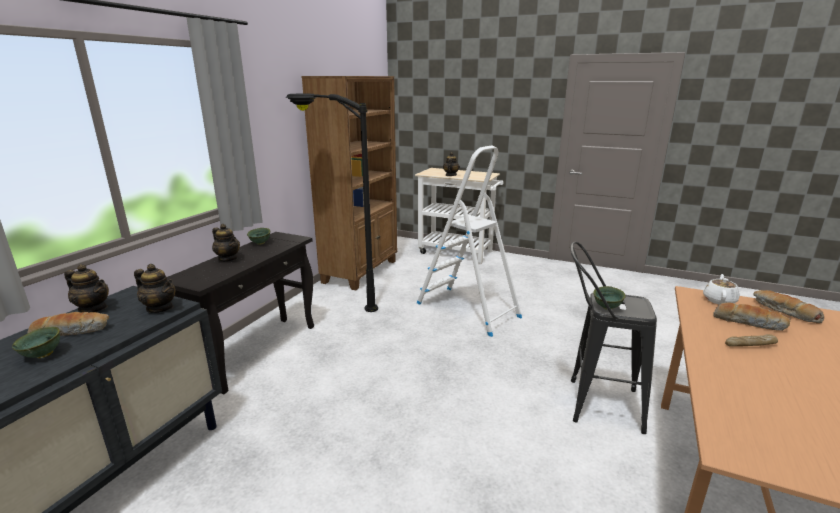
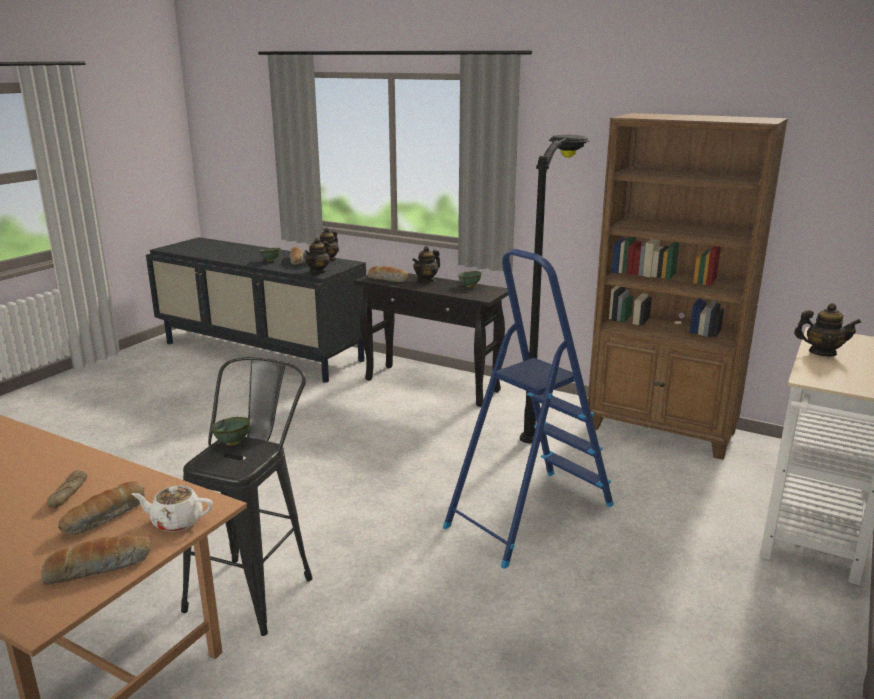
camera: 95 degrees right, 0 degrees up
white step ladder [417,145,522,337] -> blue step ladder [443,249,614,569]
white teapot [703,274,740,304] -> white teapot turned 150 degrees clockwise [132,485,213,532]
none -> bread [368,266,409,282]

